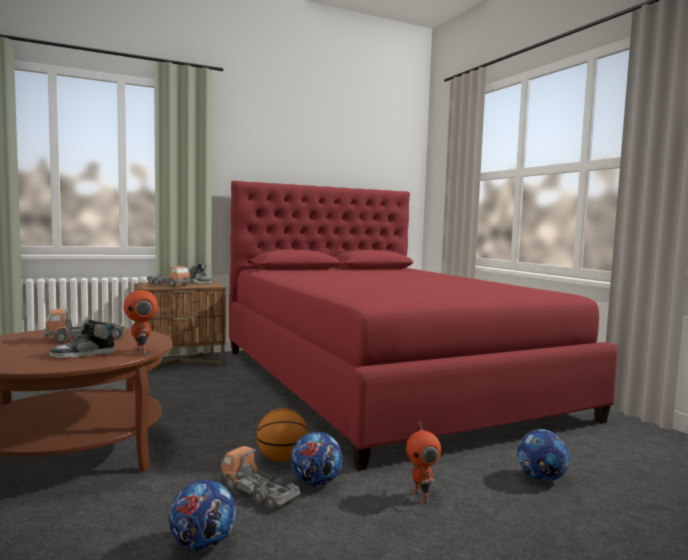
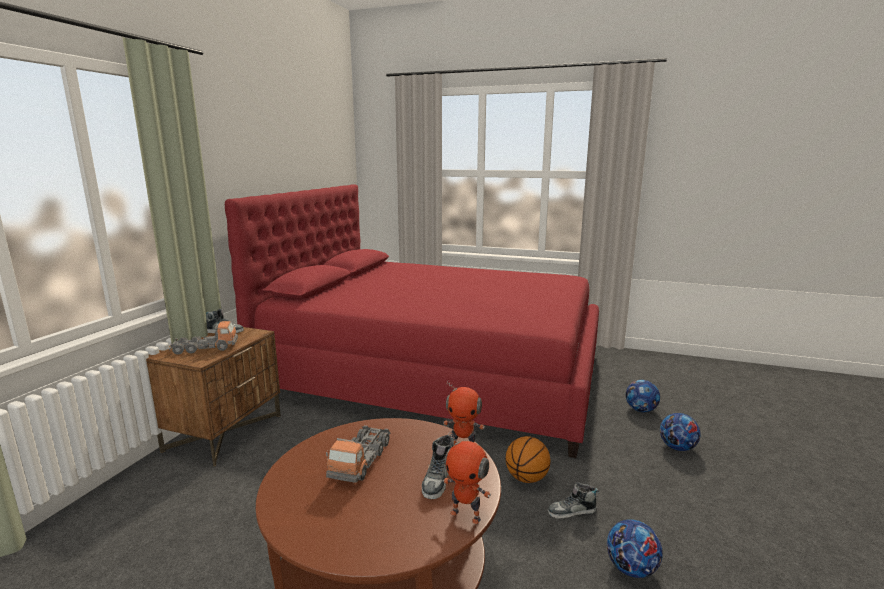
camera: 45 degrees left, 10 degrees up
toy truck [219,446,301,510] -> shoe [548,482,599,518]
football [290,432,342,486] -> football moved to [660,413,701,451]
toy robot [406,421,441,504] -> toy robot moved to [443,431,491,524]

